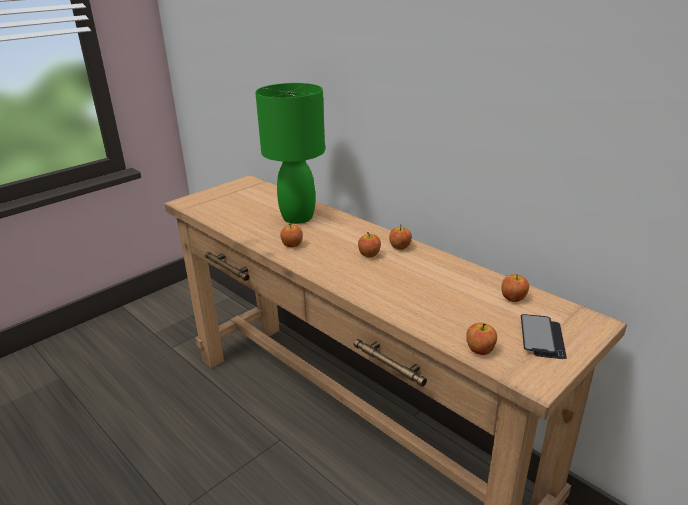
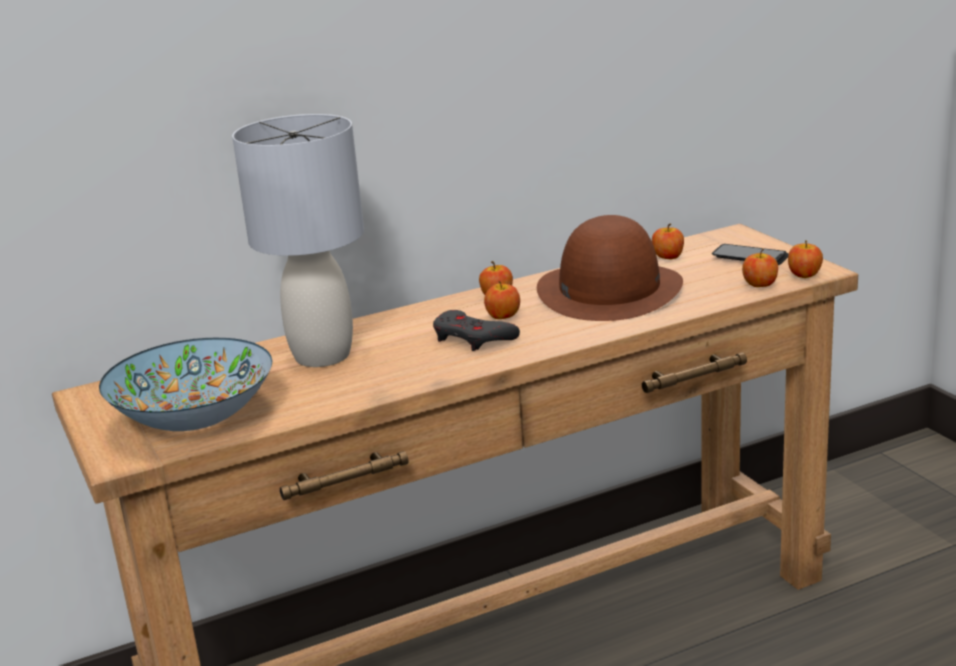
camera: 70 degrees left, 5 degrees down
green table lamp [255,83,325,224] -> grey table lamp [232,114,364,367]
apple [280,223,303,247] -> apple moved to [788,240,823,278]
none -> bowl [99,338,272,431]
none -> grey game controller [433,310,520,351]
none -> brown hat [537,215,683,321]

